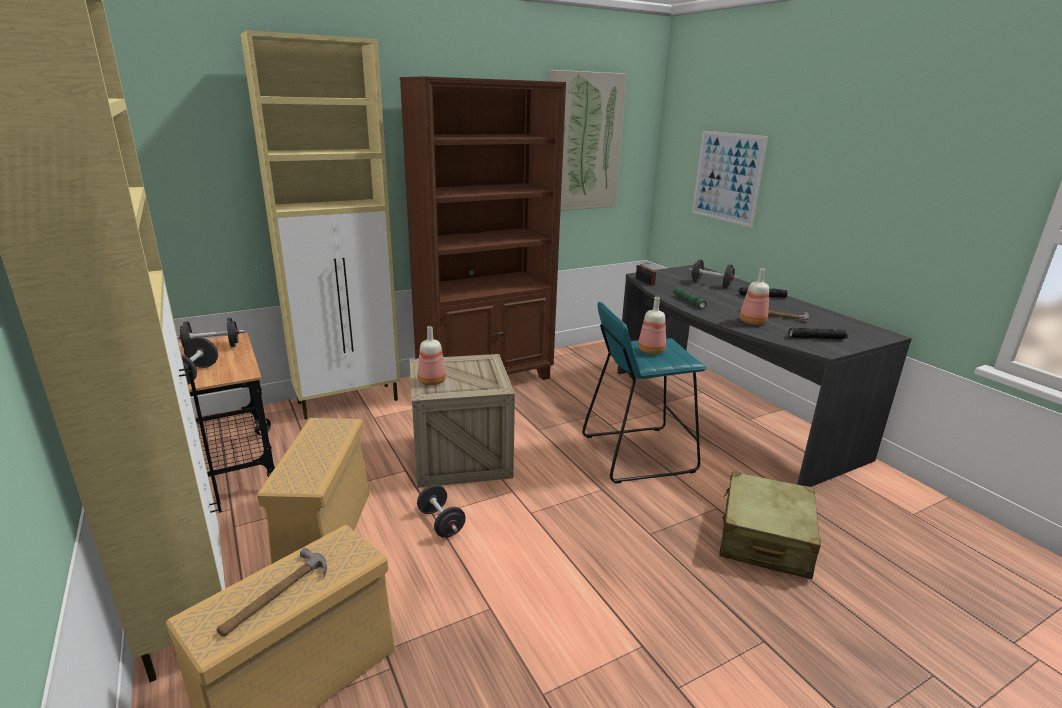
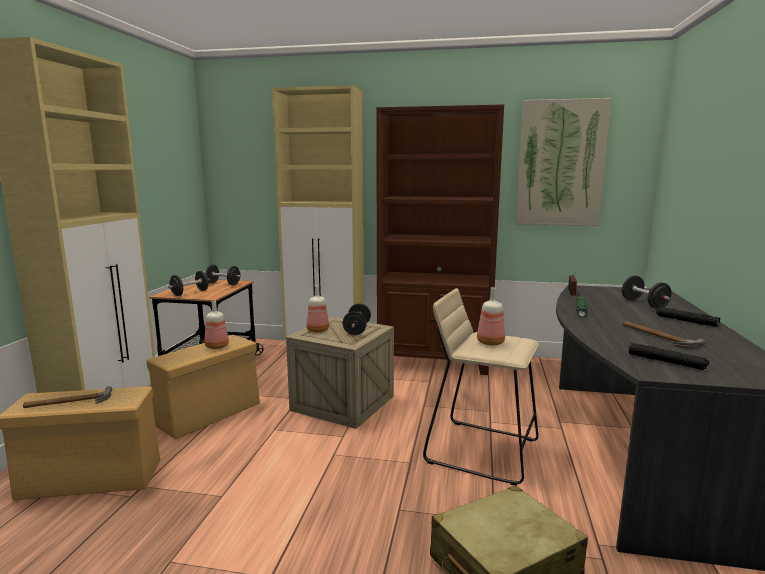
camera: 40 degrees right, 10 degrees down
black dumbbell [417,485,466,538] -> black dumbbell moved to [343,303,371,335]
turquoise stool [582,302,707,484] -> beige stool [423,288,539,486]
picture [692,131,768,227] -> none
bottle [740,269,769,325] -> bottle moved to [204,300,229,349]

